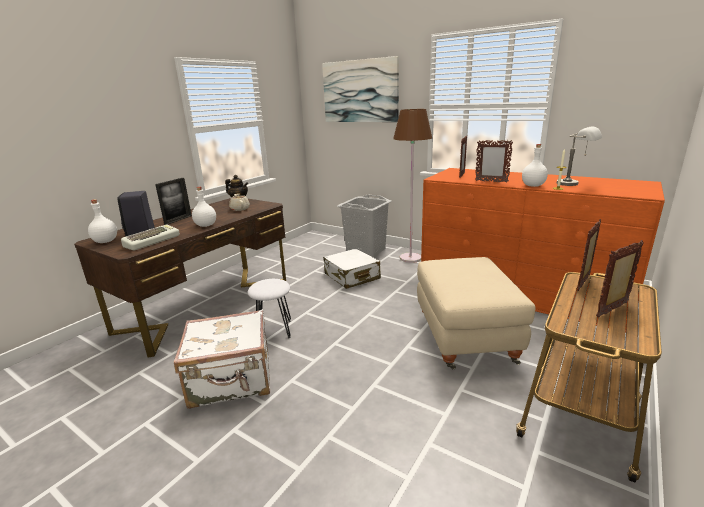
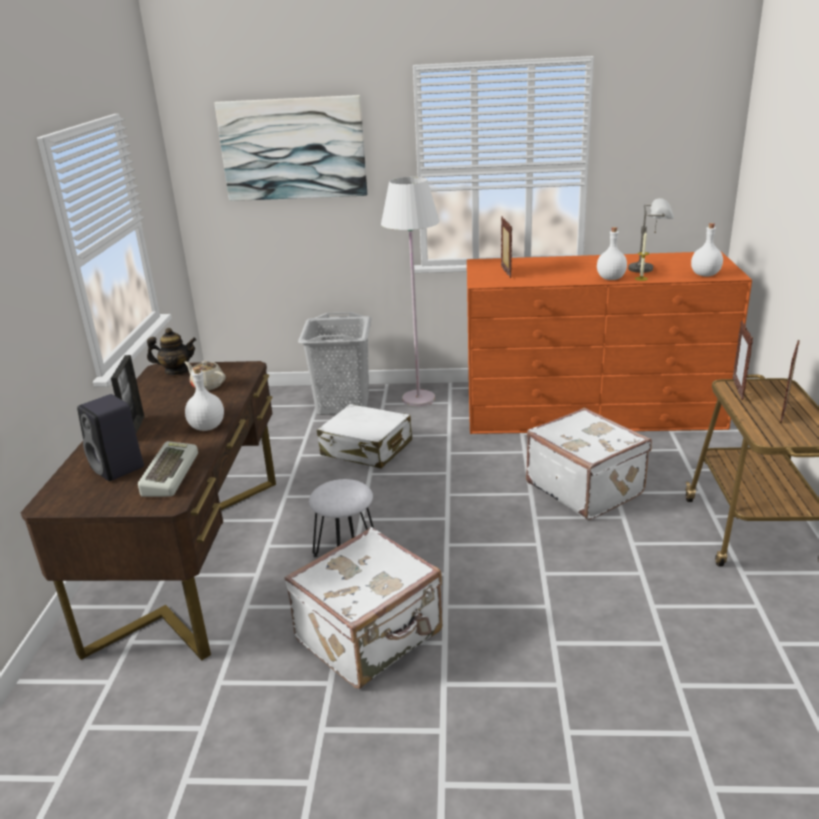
camera: 30 degrees left, 5 degrees up
white bottle [88,199,117,243] -> white bottle moved to [691,223,723,276]
brown floor lamp [393,109,432,263] -> white floor lamp [381,177,439,407]
beige ottoman [417,257,535,369] -> white suitcase [526,408,652,520]
picture frame [475,140,513,183] -> none

